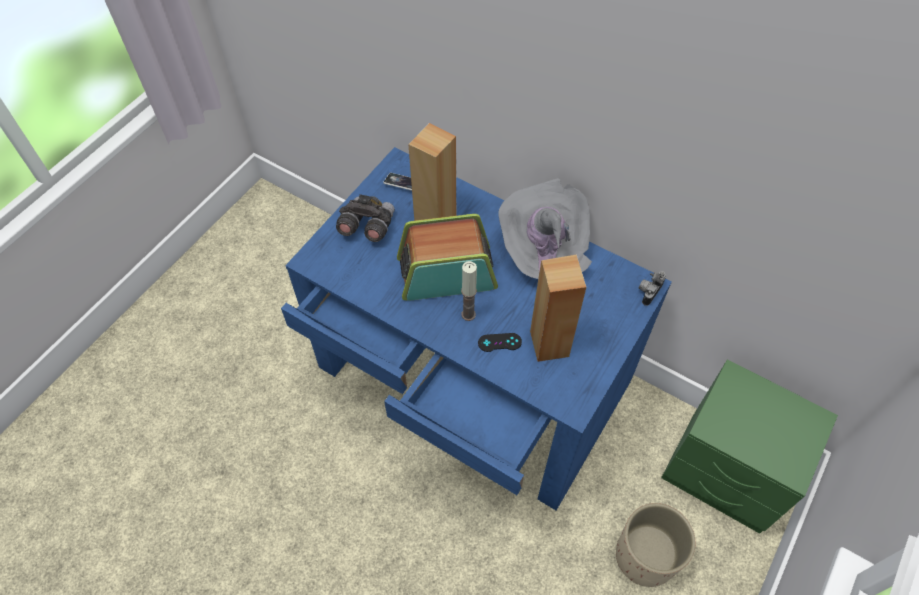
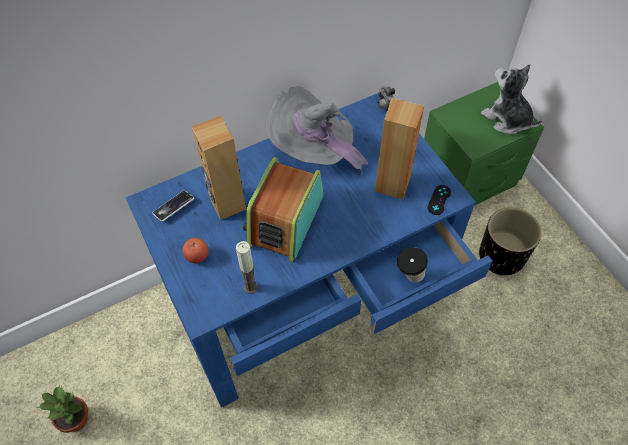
camera: 60 degrees left, 0 degrees up
grey binoculars [336,194,395,242] -> apple [183,238,209,263]
candle [461,261,477,321] -> candle moved to [236,241,258,294]
black game controller [478,333,522,352] -> black game controller moved to [427,185,451,215]
beige planter [616,503,695,587] -> black planter [479,207,541,276]
none -> potted plant [37,385,88,433]
none -> cup [397,247,428,283]
none -> plush toy [481,64,542,134]

